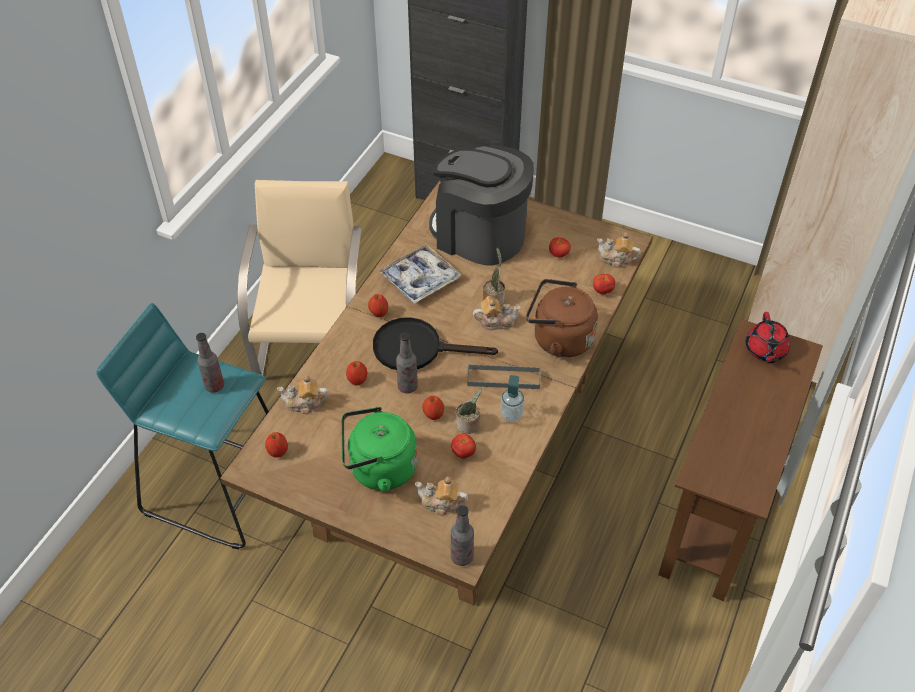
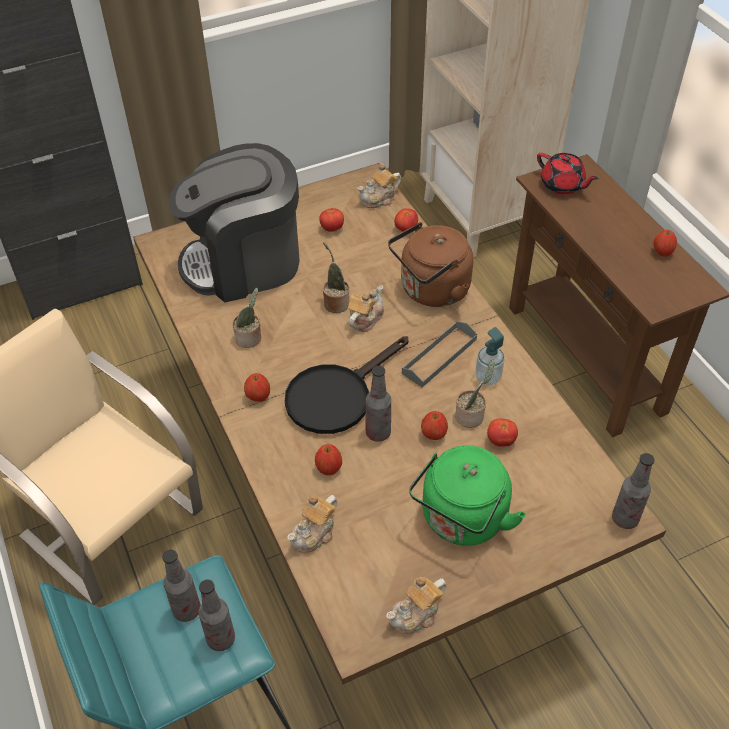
camera: 50 degrees left, 0 degrees up
apple [265,432,288,458] -> apple moved to [653,230,677,256]
tray [378,244,461,304] -> potted plant [232,288,261,348]
teapot [415,477,468,516] -> teapot moved to [387,576,446,634]
none -> bottle [199,580,235,651]

